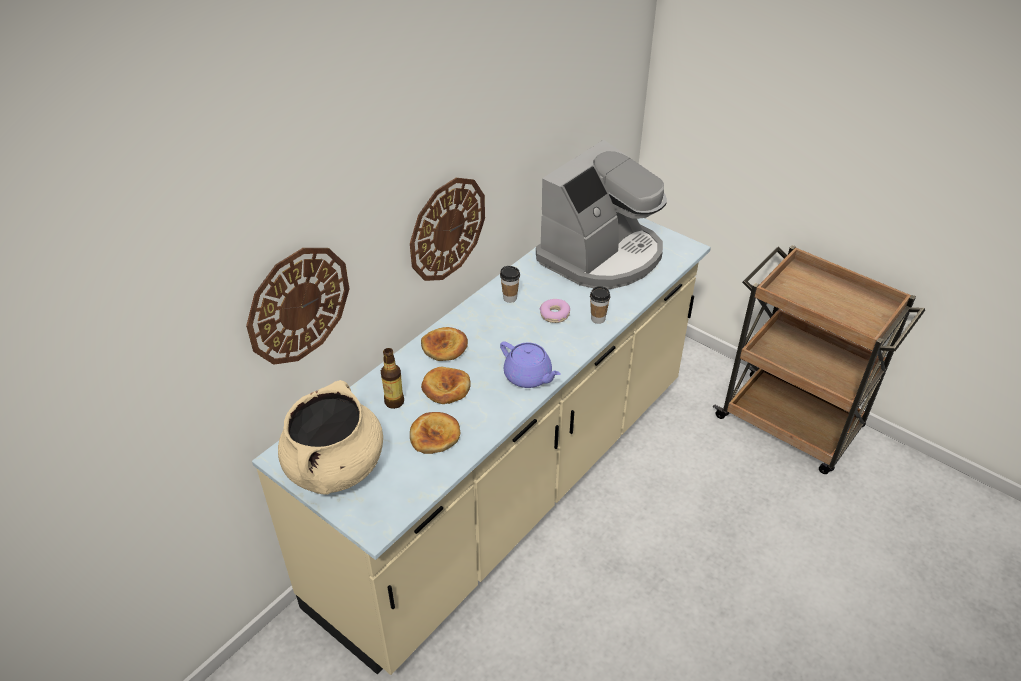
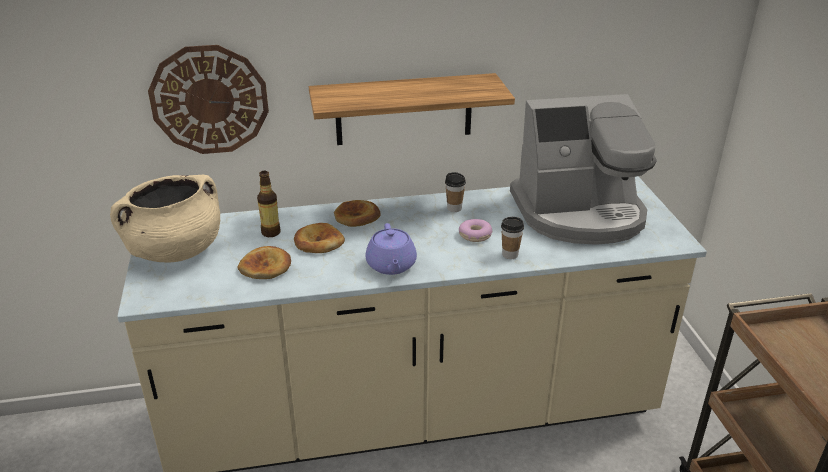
camera: 40 degrees right, 10 degrees down
wall clock [410,178,485,281] -> shelf [309,73,515,145]

